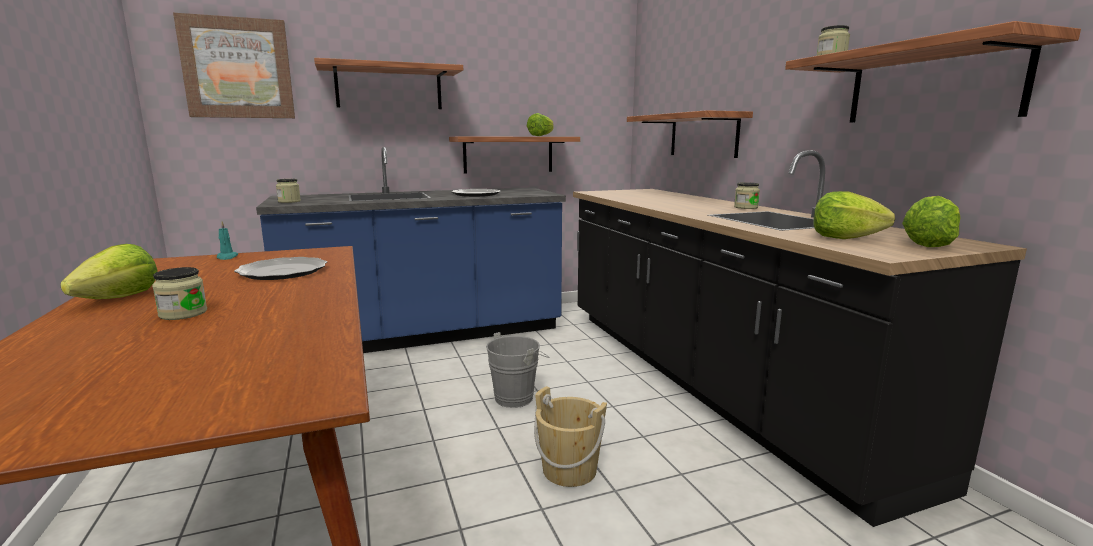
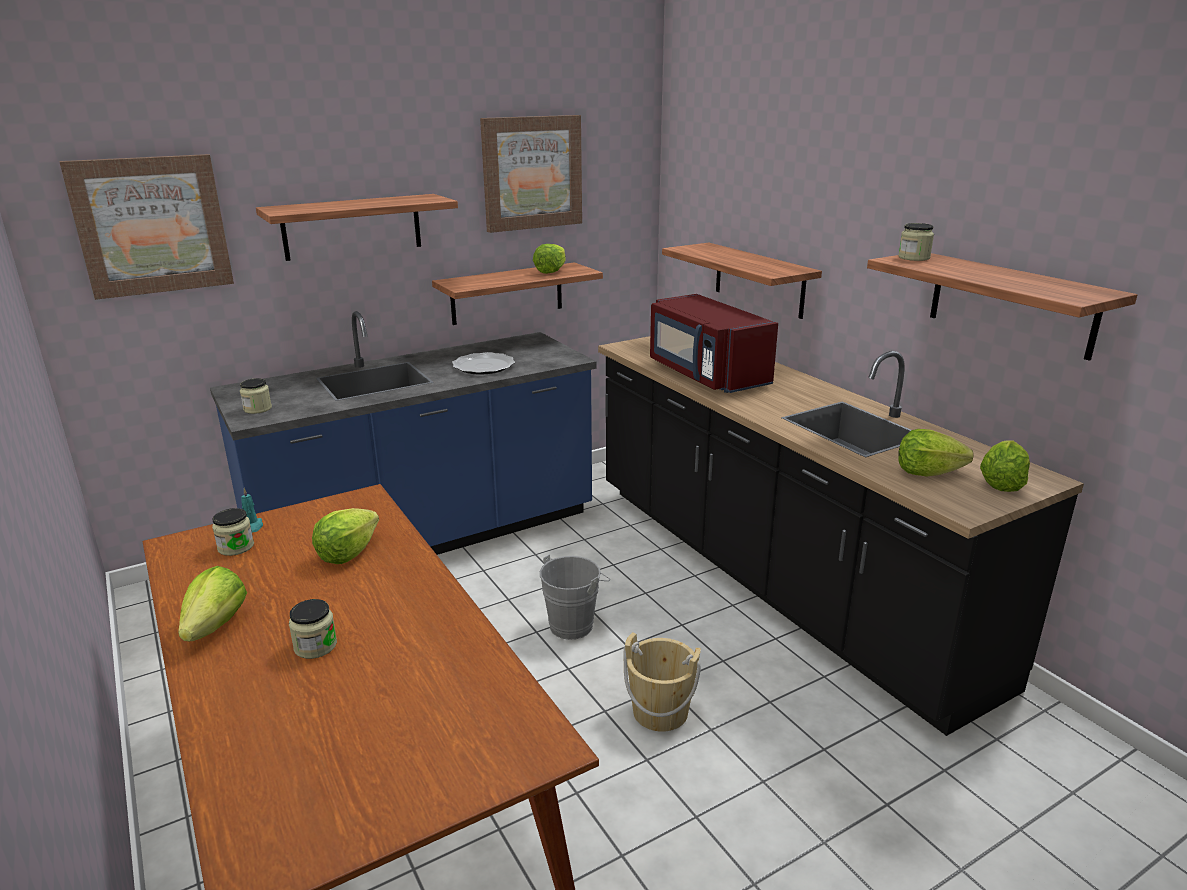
camera: 10 degrees left, 10 degrees up
plate [234,257,327,280] -> lettuce [312,508,379,564]
jar [734,182,760,209] -> jar moved to [212,508,254,556]
none -> picture [480,115,582,233]
none -> red microwave [650,294,778,393]

